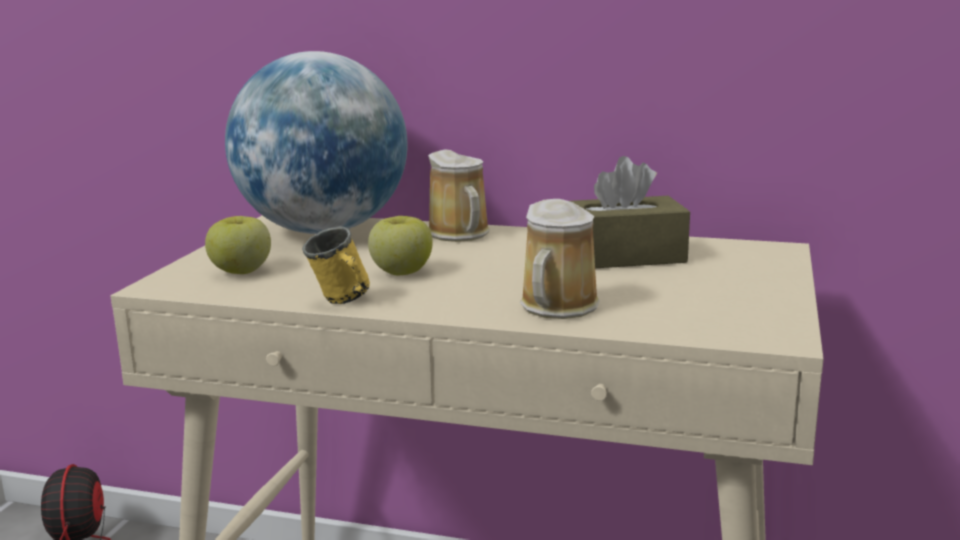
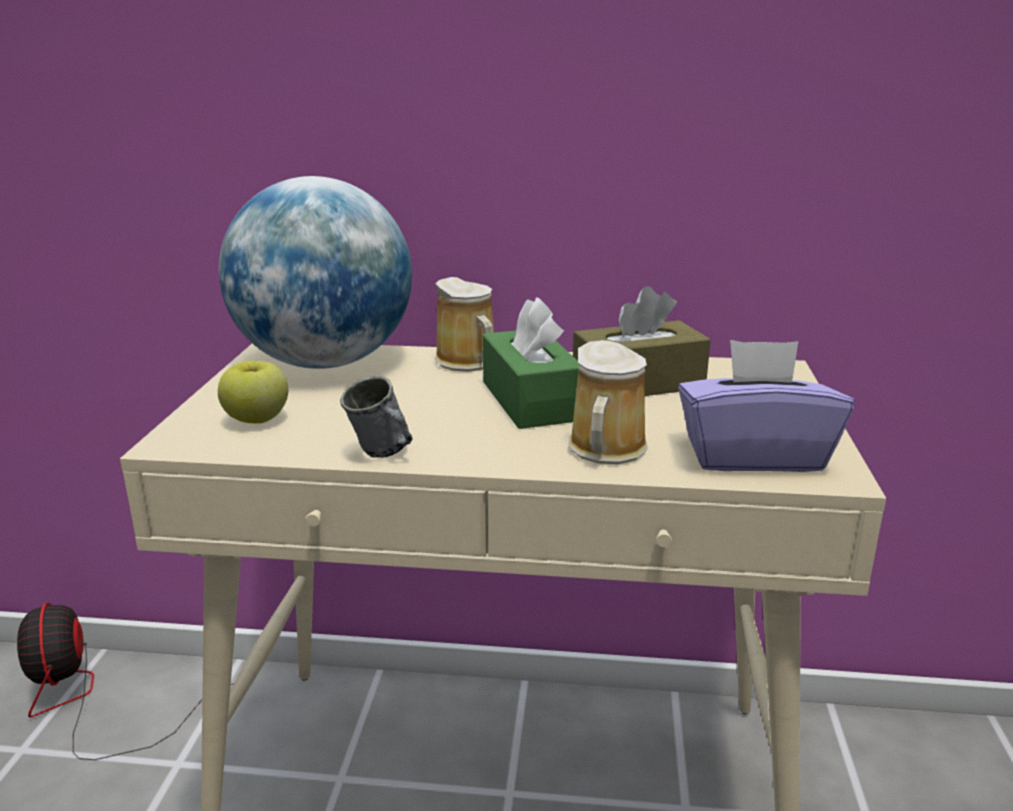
camera: 10 degrees left, 5 degrees up
yellow mug [302,226,370,304] -> grey mug [340,376,413,458]
apple [368,216,433,275] -> none
none -> green tissue box [483,297,579,429]
none -> purple tissue box [678,340,854,472]

